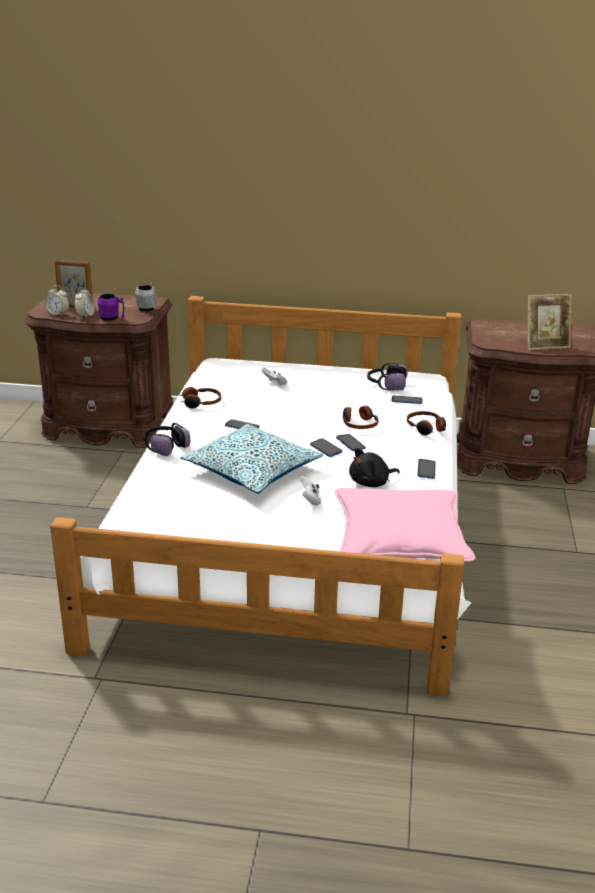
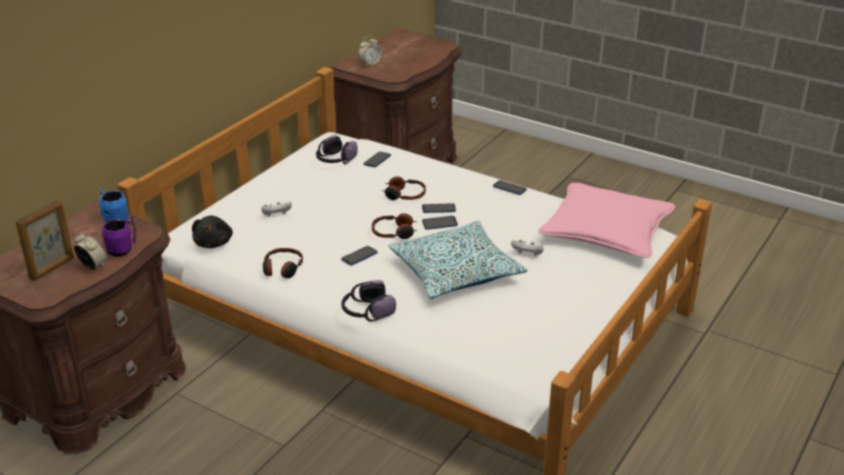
camera: 65 degrees left, 5 degrees up
alarm clock [44,285,69,316] -> alarm clock moved to [358,36,382,66]
grey mug [135,283,156,311] -> blue mug [99,189,129,222]
black plush toy [349,448,400,487] -> black plush toy moved to [192,216,233,248]
headphones [407,411,446,435] -> headphones moved to [372,213,417,239]
picture frame [527,294,571,350] -> none

